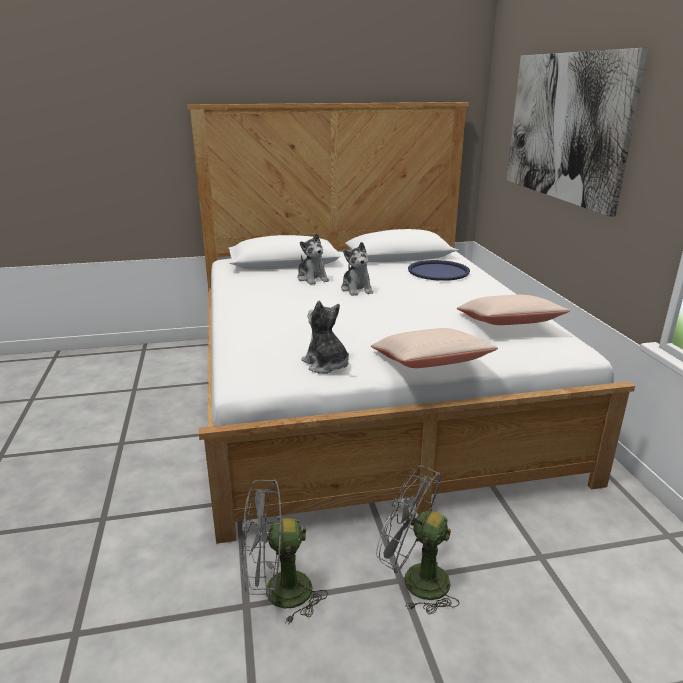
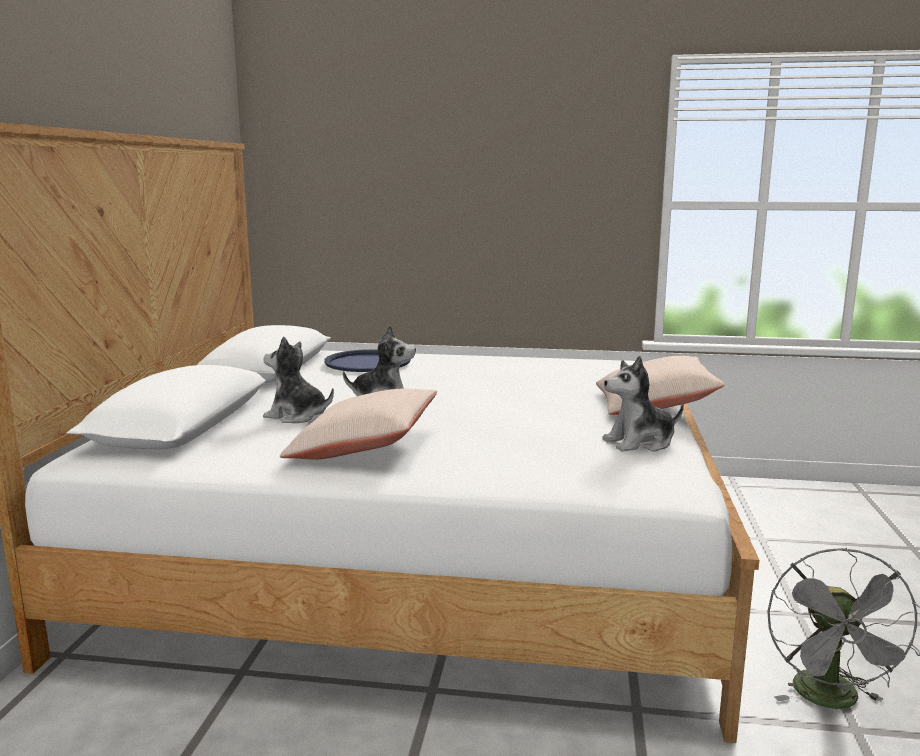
camera: 70 degrees left, 10 degrees down
plush toy [297,233,329,285] -> plush toy turned 150 degrees counterclockwise [263,337,334,423]
grey fan [376,465,460,614] -> none
beige pillow [457,295,570,325] -> beige pillow moved to [280,388,437,460]
picture [507,48,649,217] -> none

